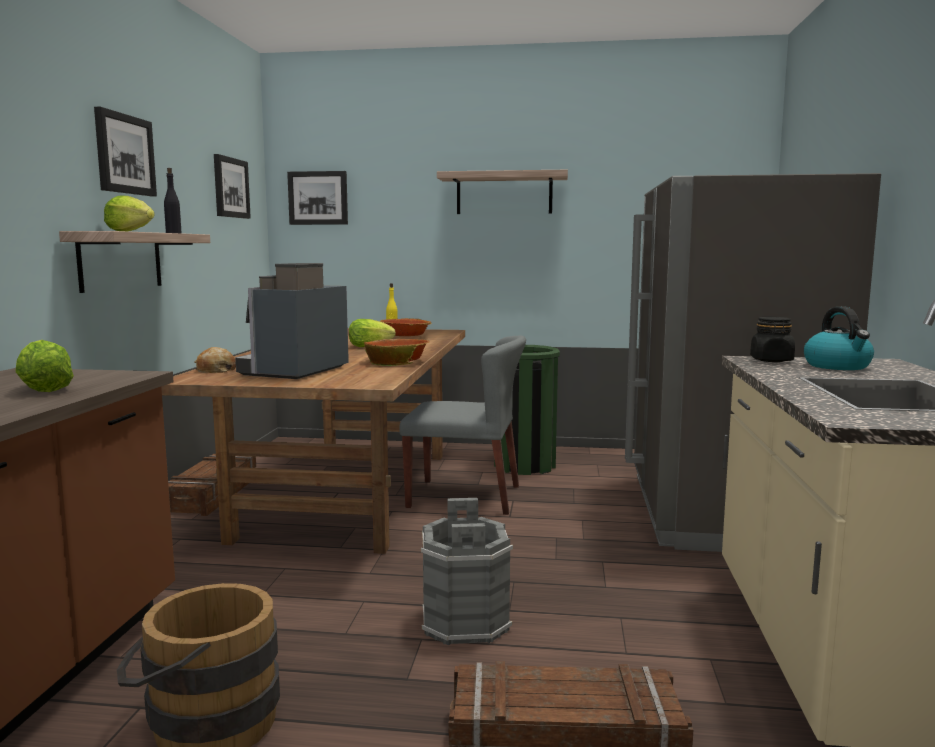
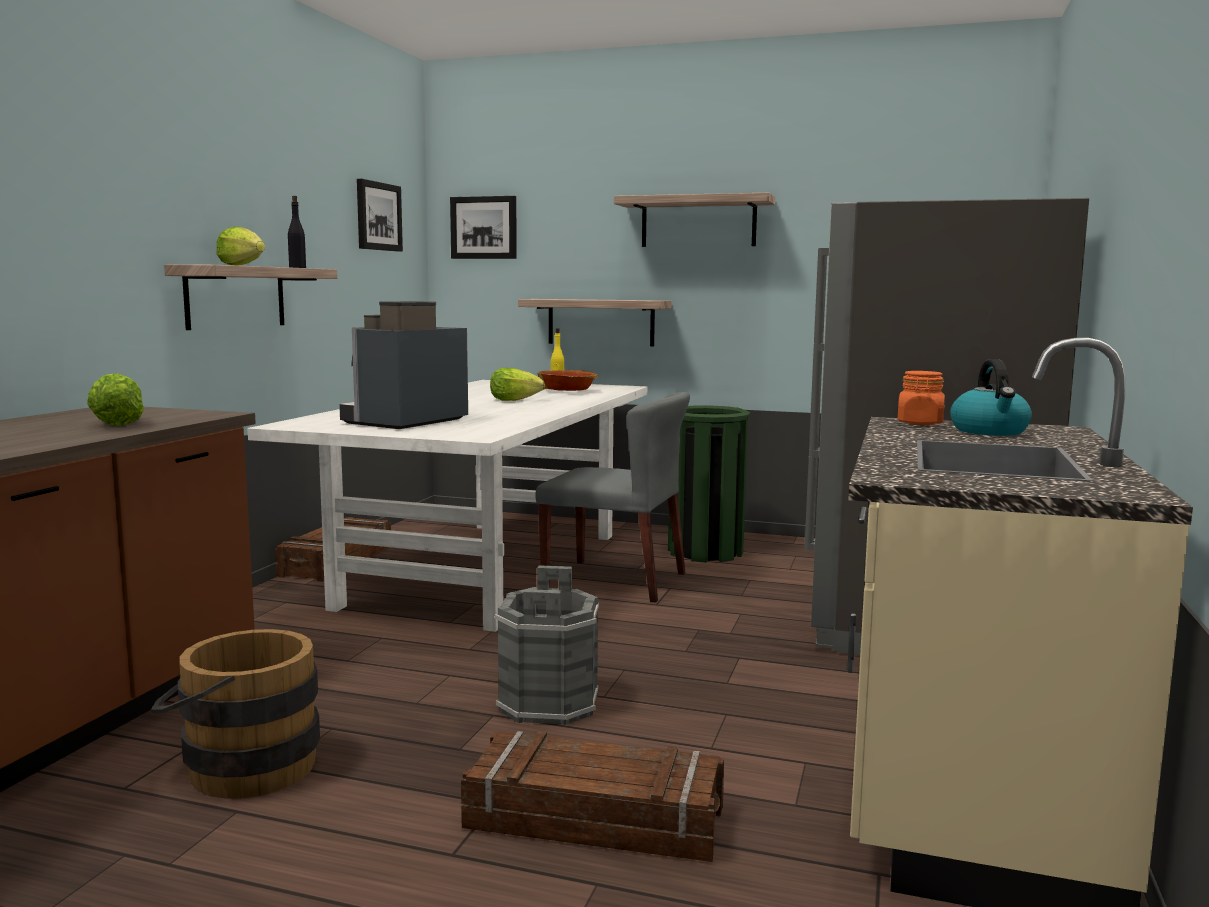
camera: 10 degrees right, 0 degrees up
picture [94,107,157,196] -> none
brown dining table [161,328,465,554] -> white dining table [247,380,648,632]
bread [194,347,236,373] -> none
bowl [364,339,430,366] -> none
black jar [750,317,795,362] -> orange jar [898,371,945,425]
none -> shelf [518,299,672,346]

